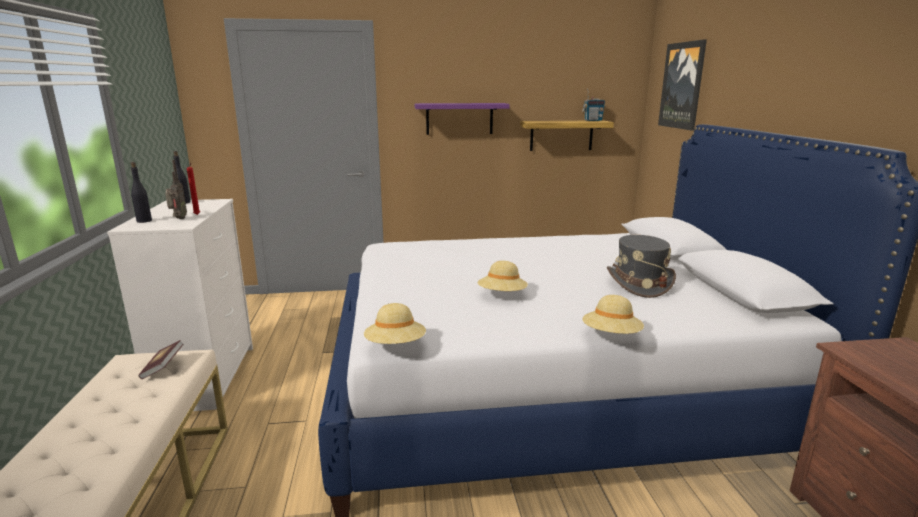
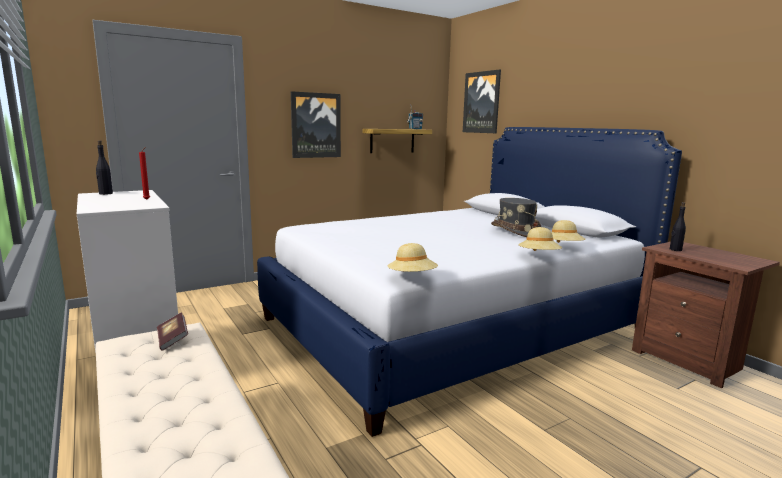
camera: 25 degrees left, 5 degrees down
black bottle [131,162,152,223] -> black bottle moved to [670,202,686,251]
radio [165,160,187,219] -> none
purple shelf [414,103,510,135] -> picture [291,91,341,158]
beige hat [477,261,528,291] -> beige hat moved to [552,220,585,243]

